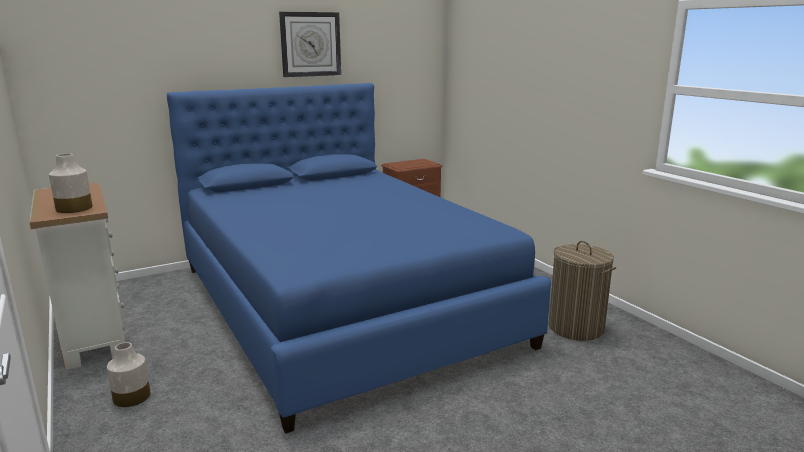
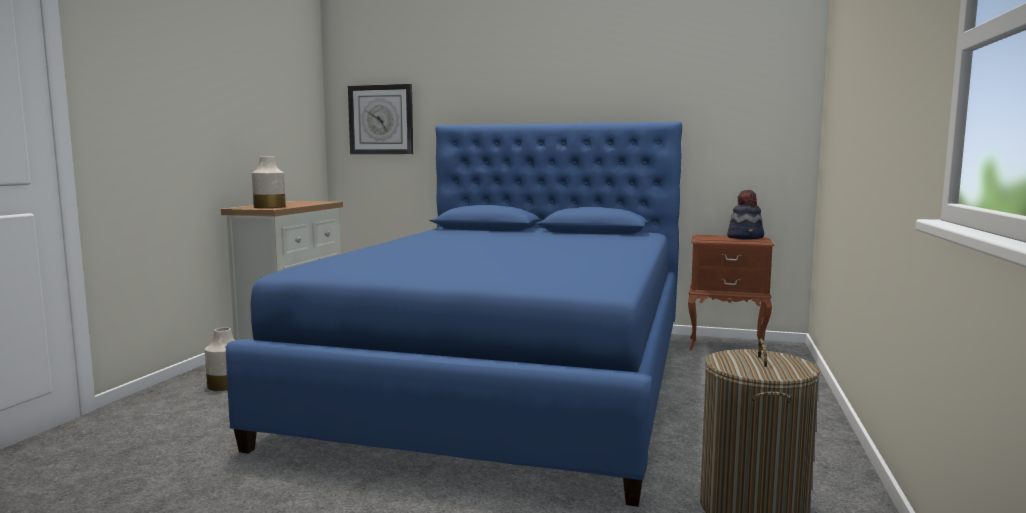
camera: 45 degrees right, 10 degrees down
wall clock [279,12,341,77] -> wall clock moved to [348,84,413,154]
none -> hat [727,190,764,239]

